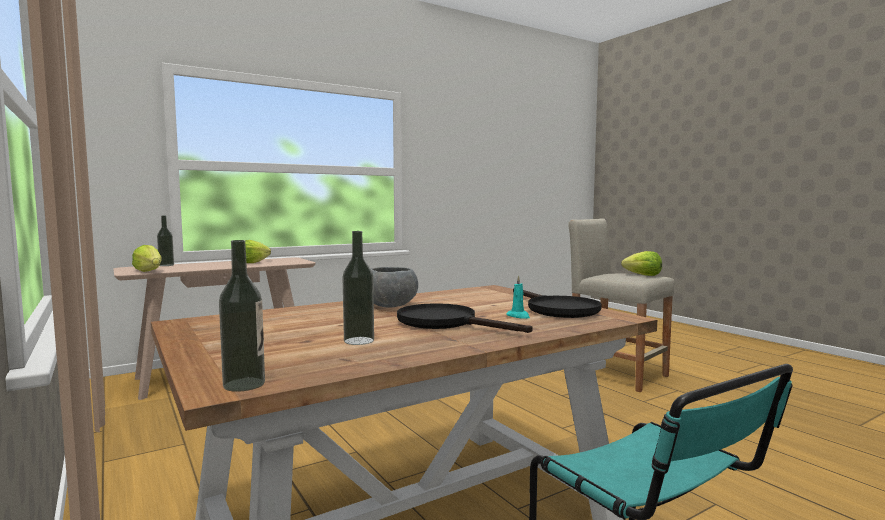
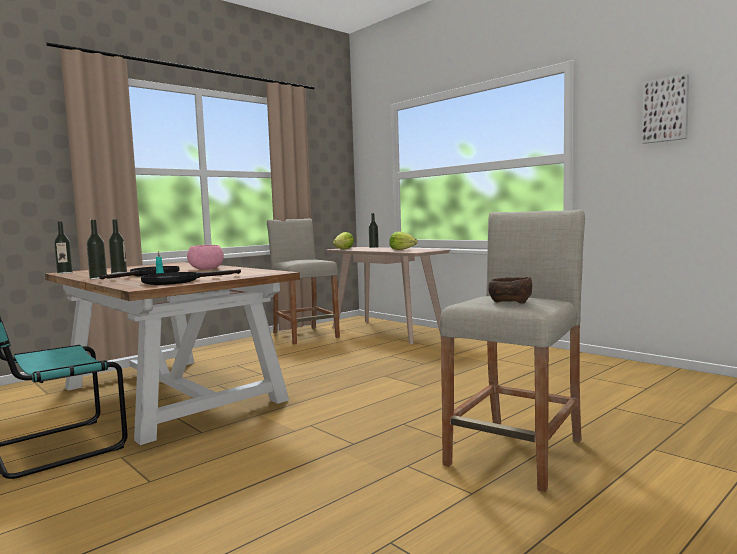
camera: 80 degrees right, 0 degrees up
grey bowl [371,267,418,308] -> pink bowl [187,245,224,270]
lettuce [621,251,662,276] -> brown bowl [488,276,532,304]
none -> bottle [86,220,107,279]
none -> beige stool [267,218,340,344]
none -> picture [642,74,689,144]

